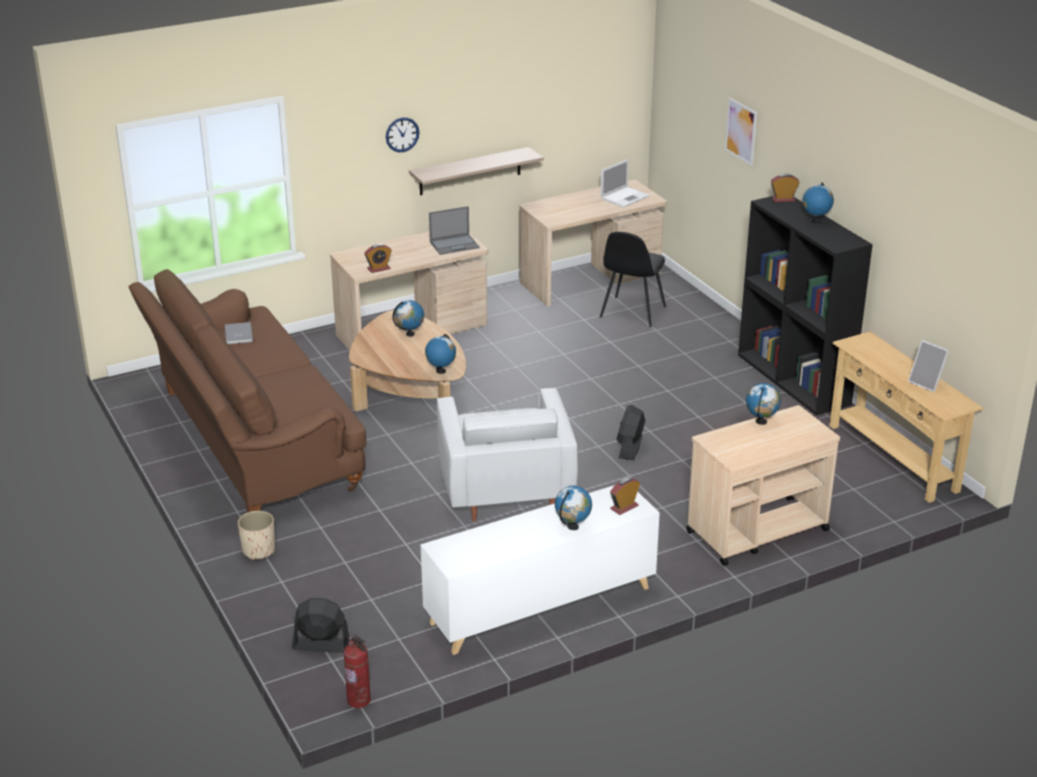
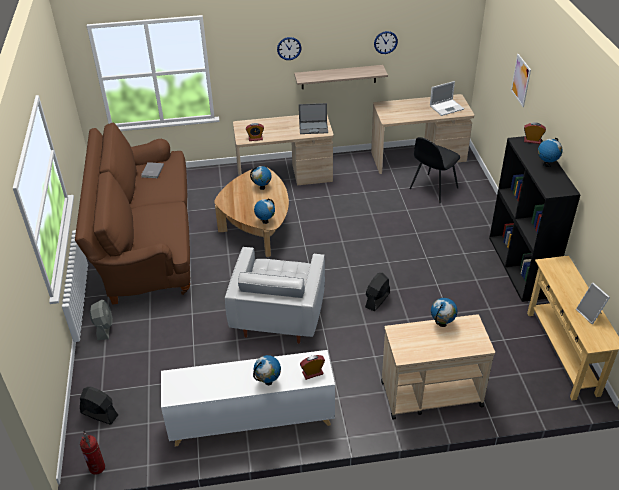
camera: 20 degrees right, 10 degrees up
beige planter [238,511,275,560] -> grey fan [90,300,113,340]
none -> wall clock [374,31,398,54]

